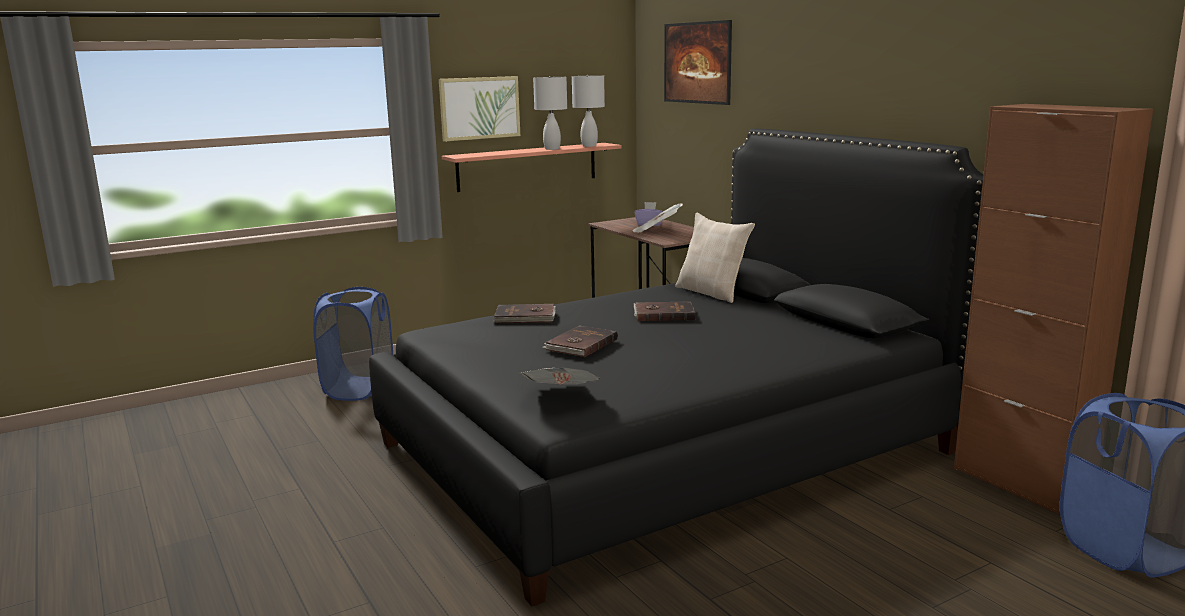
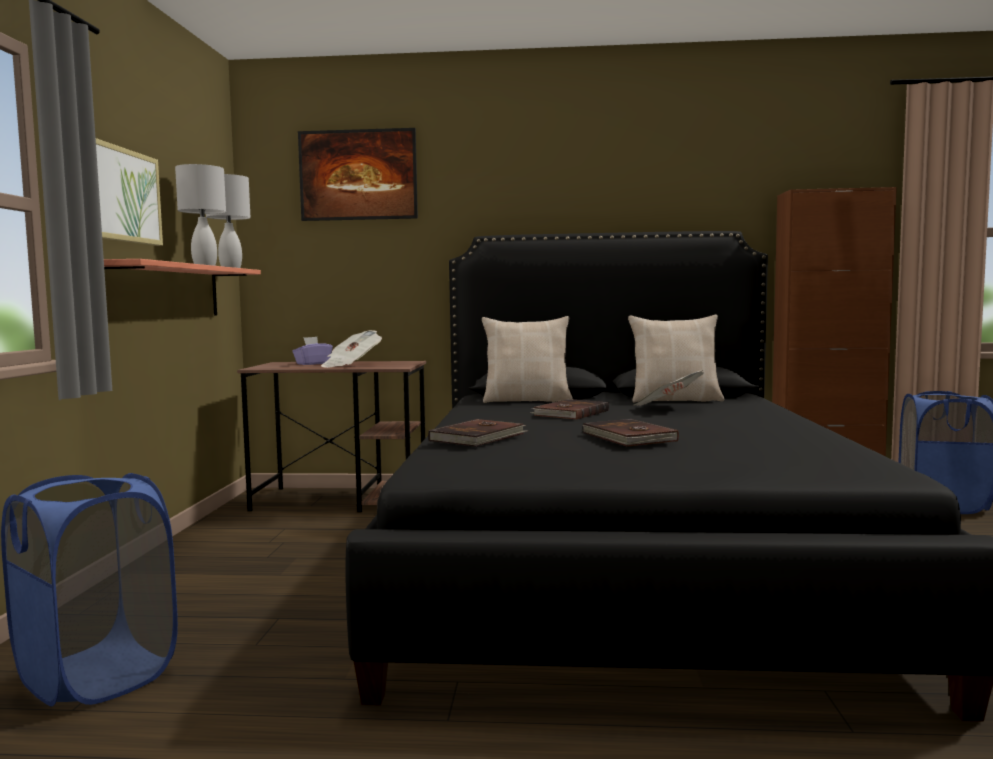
camera: 55 degrees left, 10 degrees down
newspaper [520,368,600,385] -> newspaper moved to [634,370,704,406]
none -> beige pillow [628,315,724,402]

